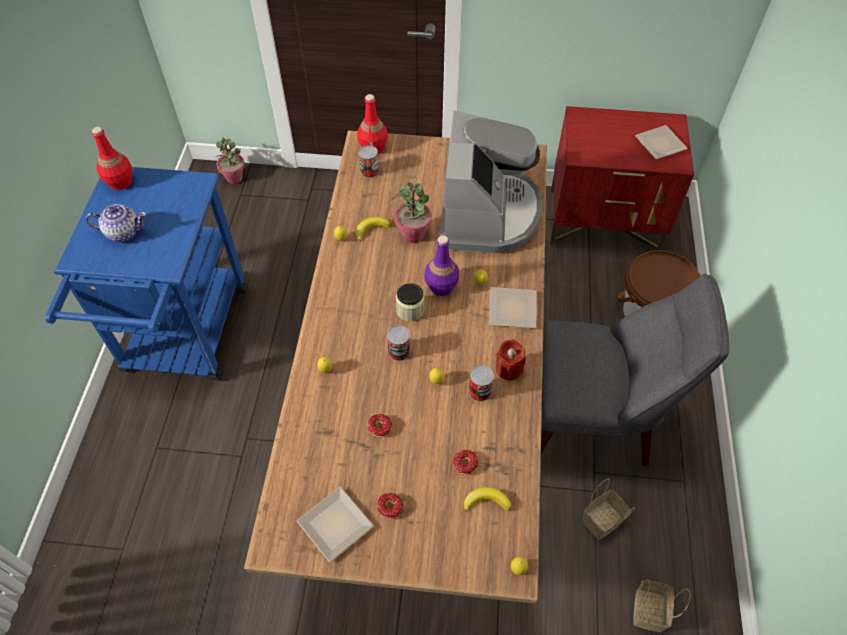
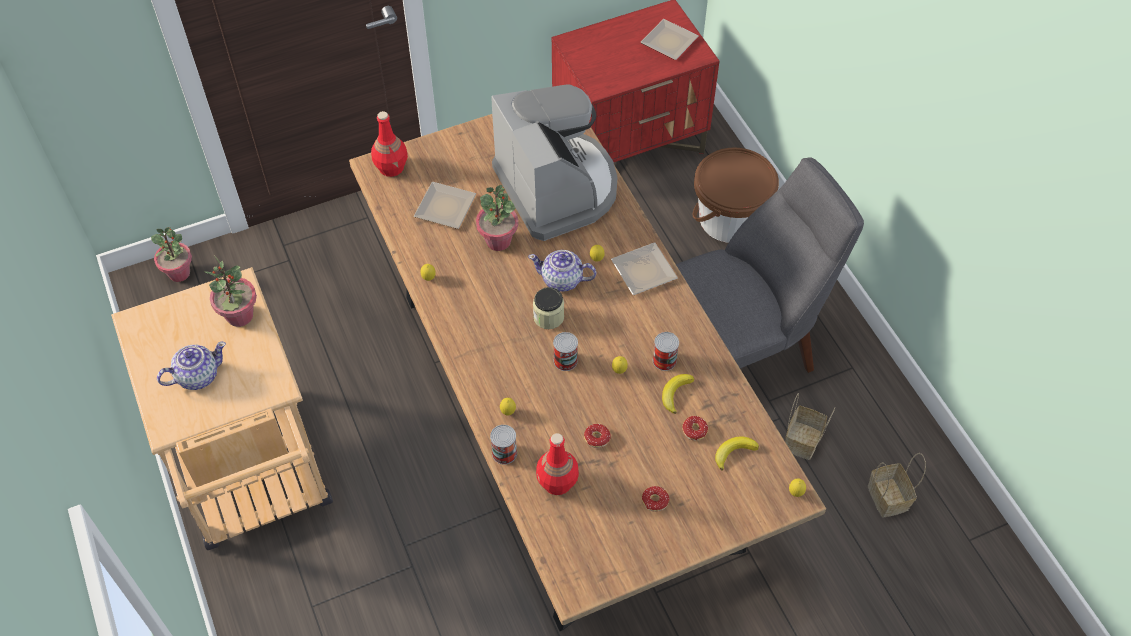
camera: 30 degrees left, 0 degrees up
blue cart [45,167,248,381] -> beige cart [111,267,333,550]
red bottle [92,127,132,190] -> red bottle moved to [536,433,579,495]
plate [297,486,374,562] -> plate moved to [414,182,476,229]
banana [355,217,390,241] -> banana moved to [662,374,695,414]
can [358,145,379,178] -> can moved to [490,425,517,464]
purple bottle [425,236,459,296] -> teapot [528,250,596,292]
red candle [496,339,526,380] -> none
none -> potted plant [204,255,257,327]

